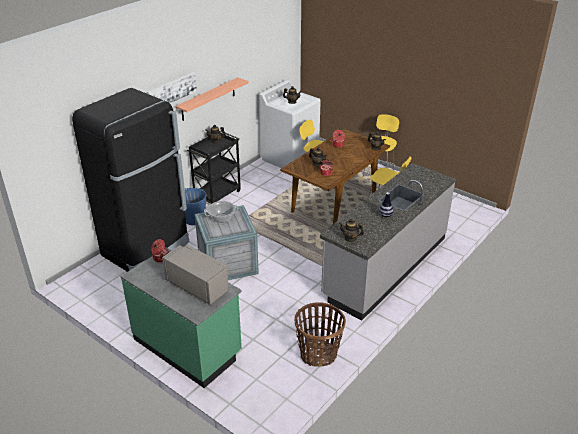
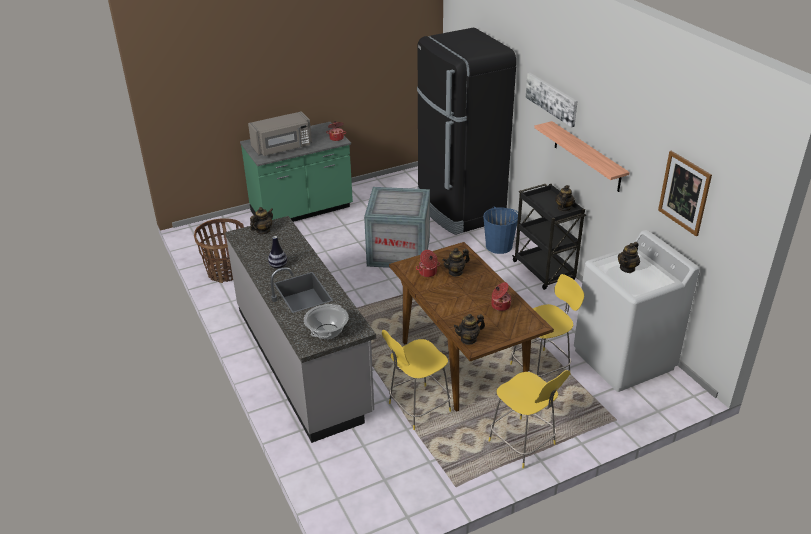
camera: 115 degrees right, 0 degrees up
cooking pot [204,201,239,223] -> cooking pot moved to [304,304,349,339]
none -> picture [658,151,712,236]

